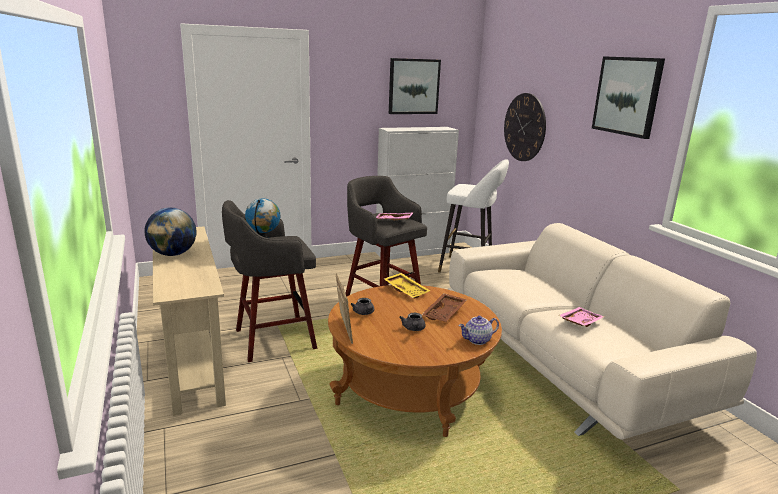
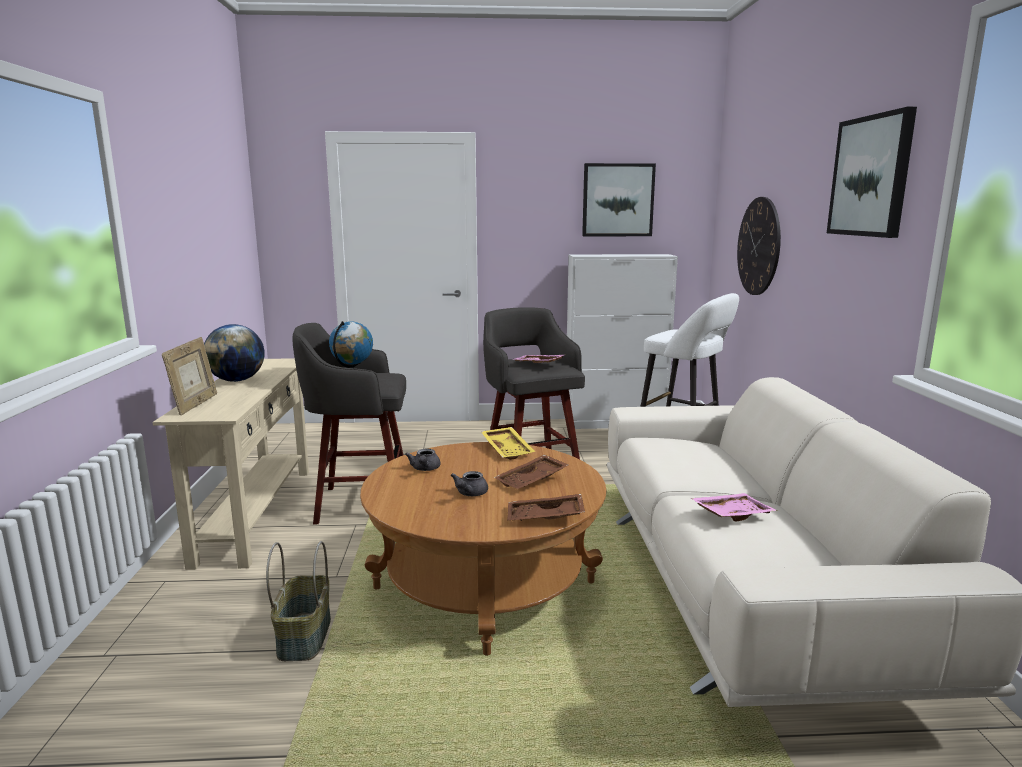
camera: 20 degrees right, 5 degrees down
picture frame [336,273,353,344] -> picture frame moved to [162,337,217,415]
teapot [459,316,499,345] -> brown tray [507,494,585,521]
none -> basket [266,541,331,661]

